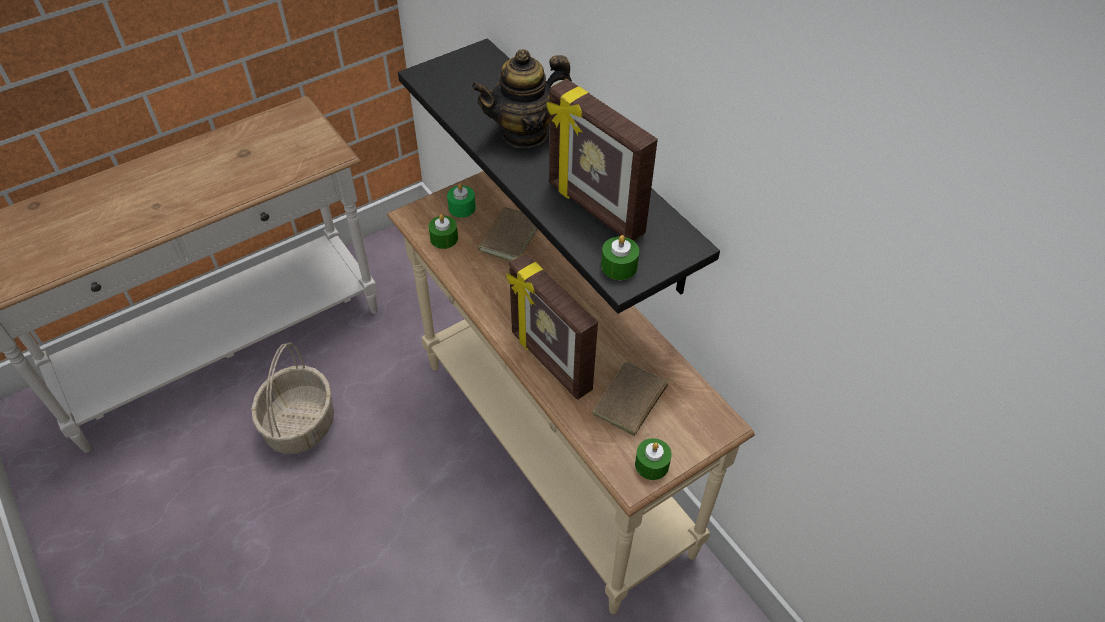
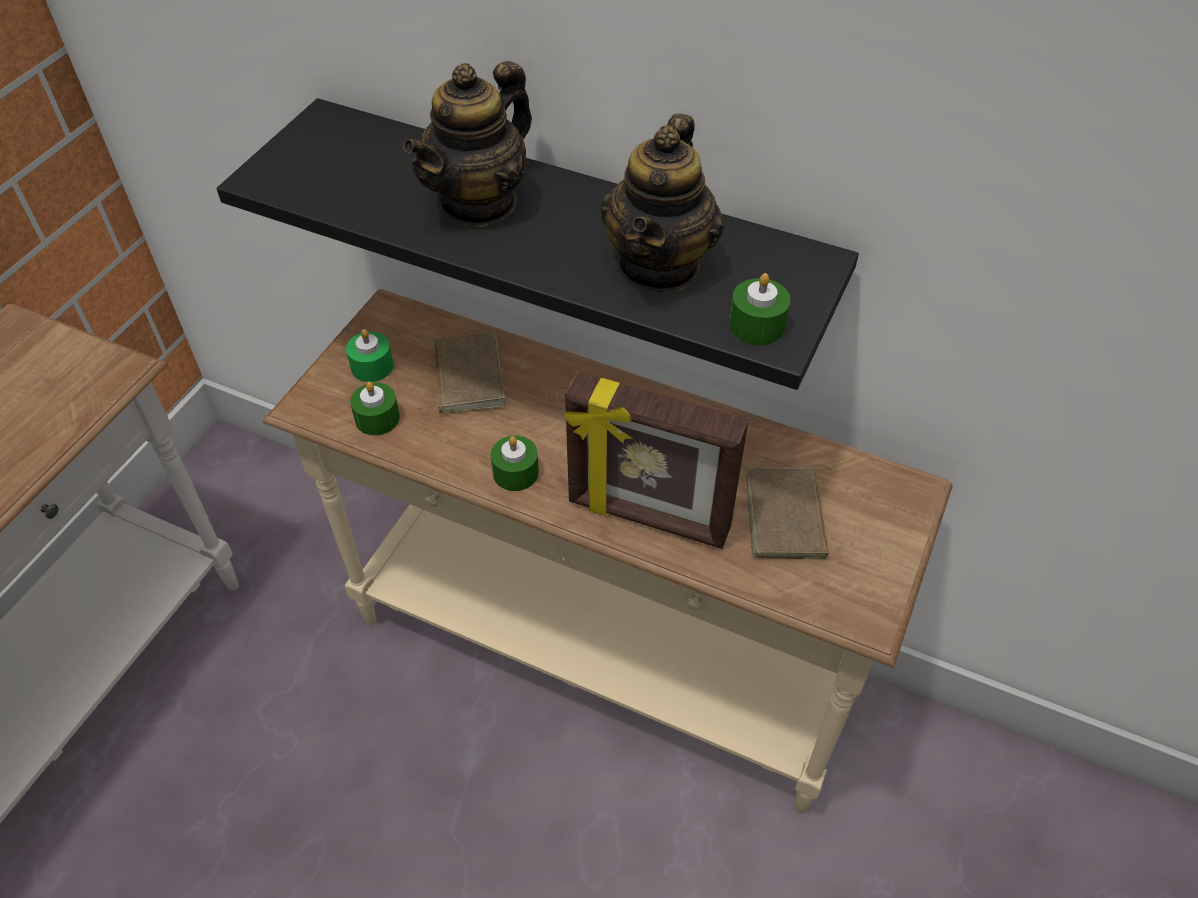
camera: 30 degrees left, 0 degrees up
basket [251,343,334,454] -> none
picture frame [547,79,658,241] -> teapot [601,113,724,292]
green candle [635,438,672,480] -> green candle moved to [491,436,539,491]

